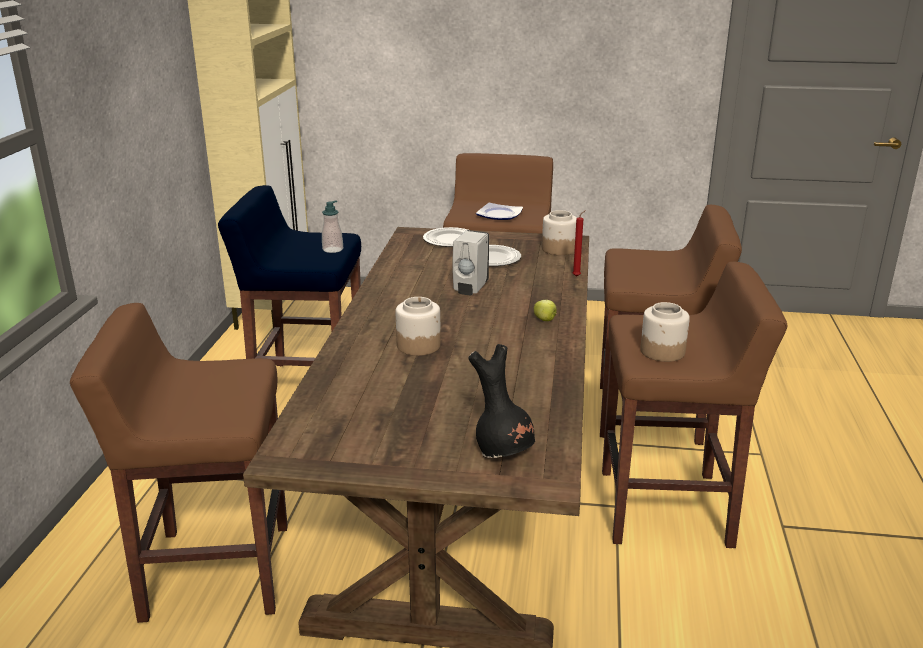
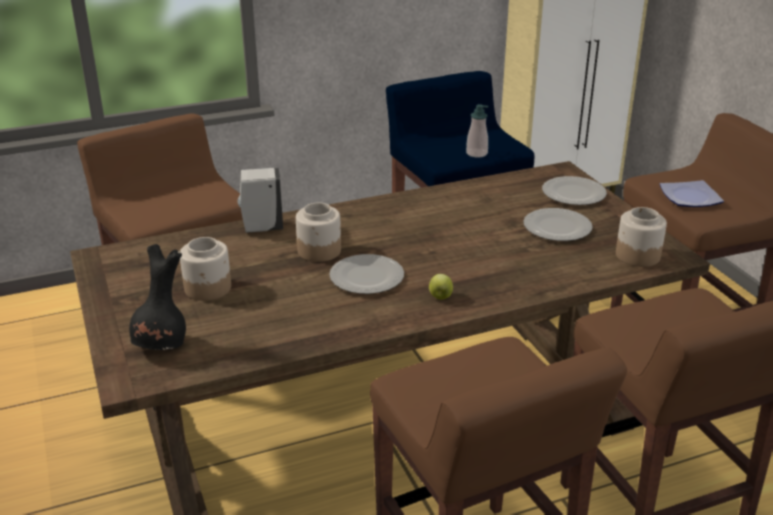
camera: 60 degrees right, 5 degrees up
white soap dispenser [452,230,489,296] -> white soap dispenser moved to [237,168,283,233]
red candle [573,210,586,277] -> none
jar [640,302,690,362] -> jar moved to [180,237,231,301]
none -> plate [329,254,404,294]

